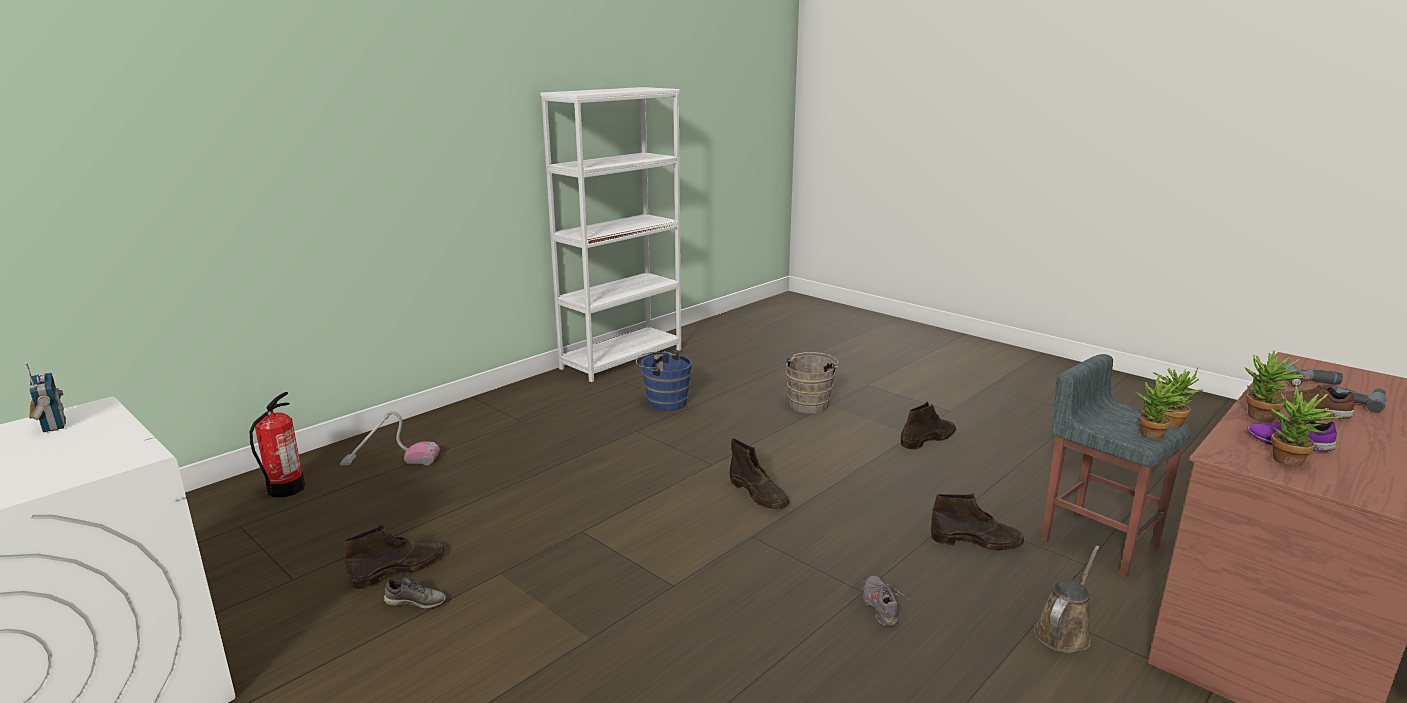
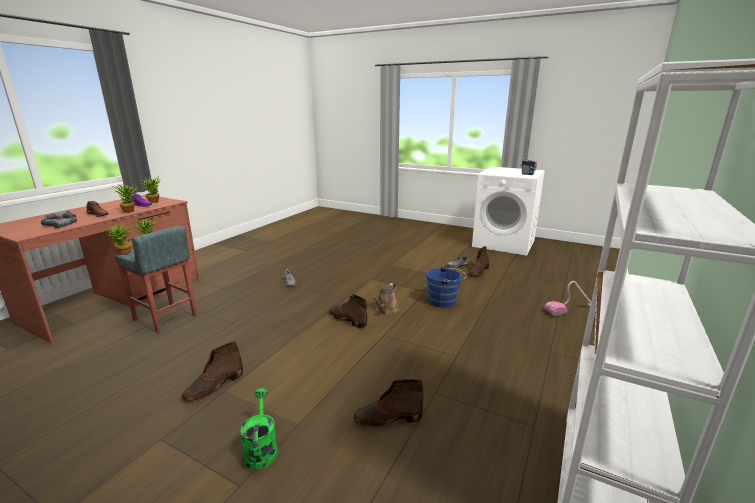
camera: 165 degrees right, 0 degrees up
fire extinguisher [249,392,305,498] -> none
blue bucket [636,351,692,411] -> blue bucket moved to [426,266,466,307]
brown bucket [785,352,839,414] -> none
brown boot [931,493,1024,550] -> brown boot moved to [353,379,424,428]
brown watering can [1033,546,1100,653] -> brown watering can moved to [372,283,399,315]
none -> green watering can [240,388,278,470]

